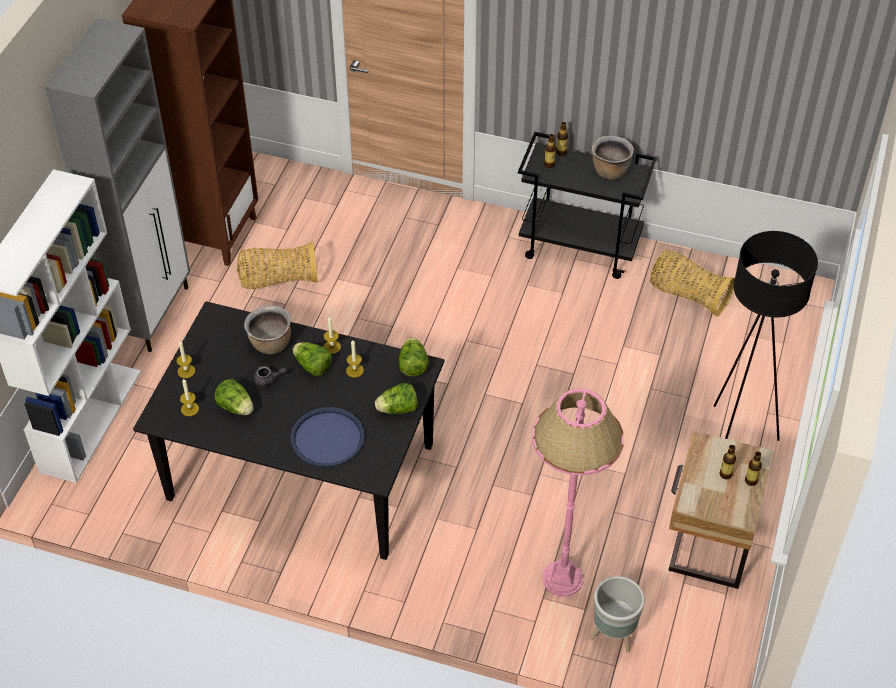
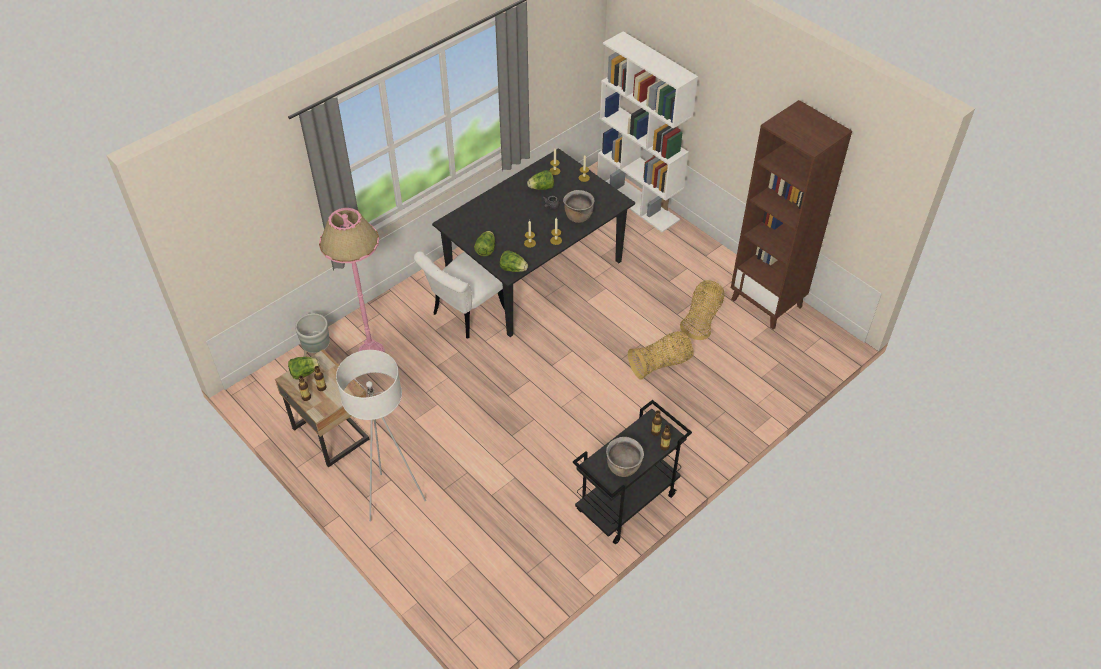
camera: 120 degrees right, 0 degrees up
grey cabinet [45,18,190,352] -> none
blue tray [291,407,365,467] -> none
lettuce [293,342,332,376] -> lettuce moved to [288,357,320,380]
basket [650,250,735,317] -> basket moved to [628,331,694,380]
black floor lamp [714,231,818,441] -> white floor lamp [336,350,426,522]
none -> white chair [414,251,505,338]

